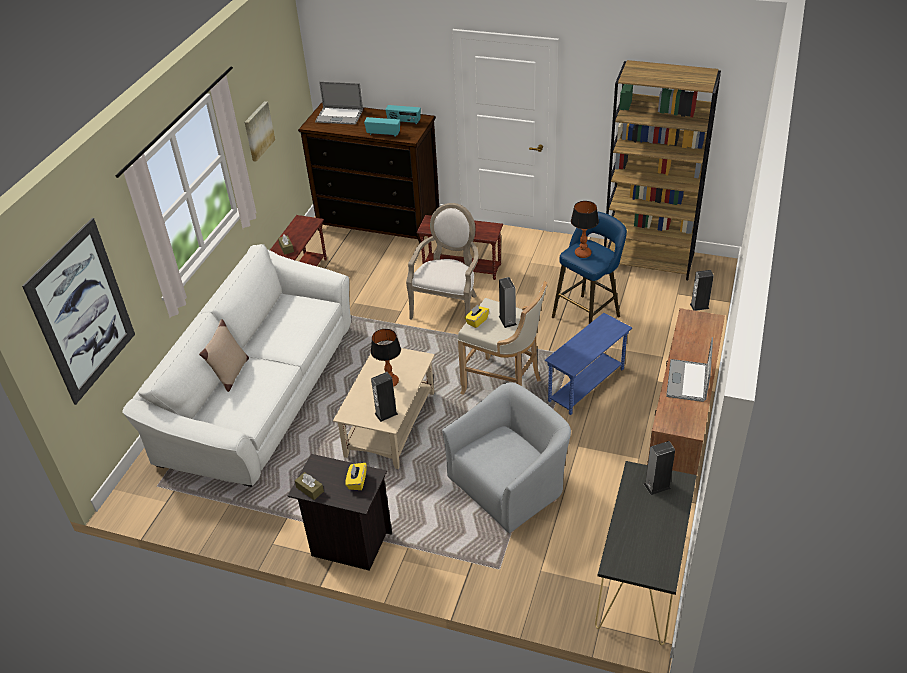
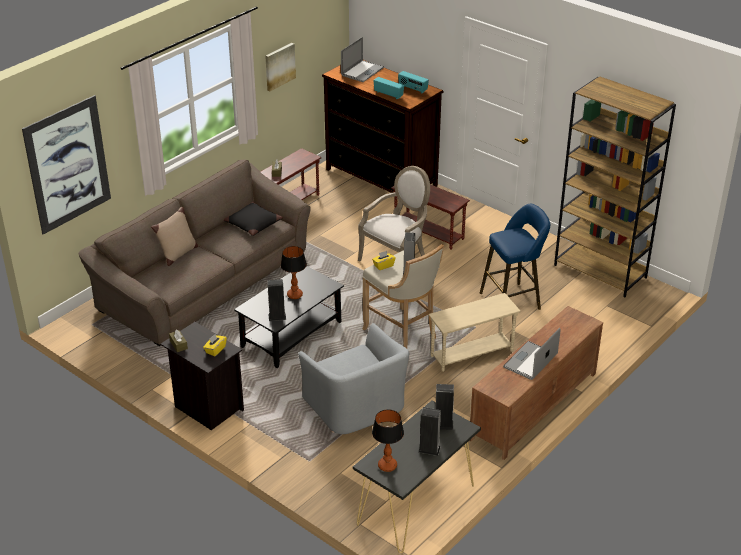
camera: 20 degrees right, 5 degrees down
white sofa [122,244,351,487] -> brown sofa [78,160,311,346]
laptop [315,81,363,125] -> laptop turned 90 degrees counterclockwise [341,37,384,82]
beige coffee table [333,344,435,469] -> black coffee table [234,266,344,368]
grey armchair [442,383,571,533] -> grey armchair turned 75 degrees clockwise [298,323,409,434]
blue side table [545,313,632,415] -> beige side table [429,293,521,372]
table lamp [571,201,599,258] -> table lamp moved to [372,409,404,472]
speaker [690,270,714,311] -> speaker moved to [418,407,441,456]
none -> black pillow [224,202,283,236]

